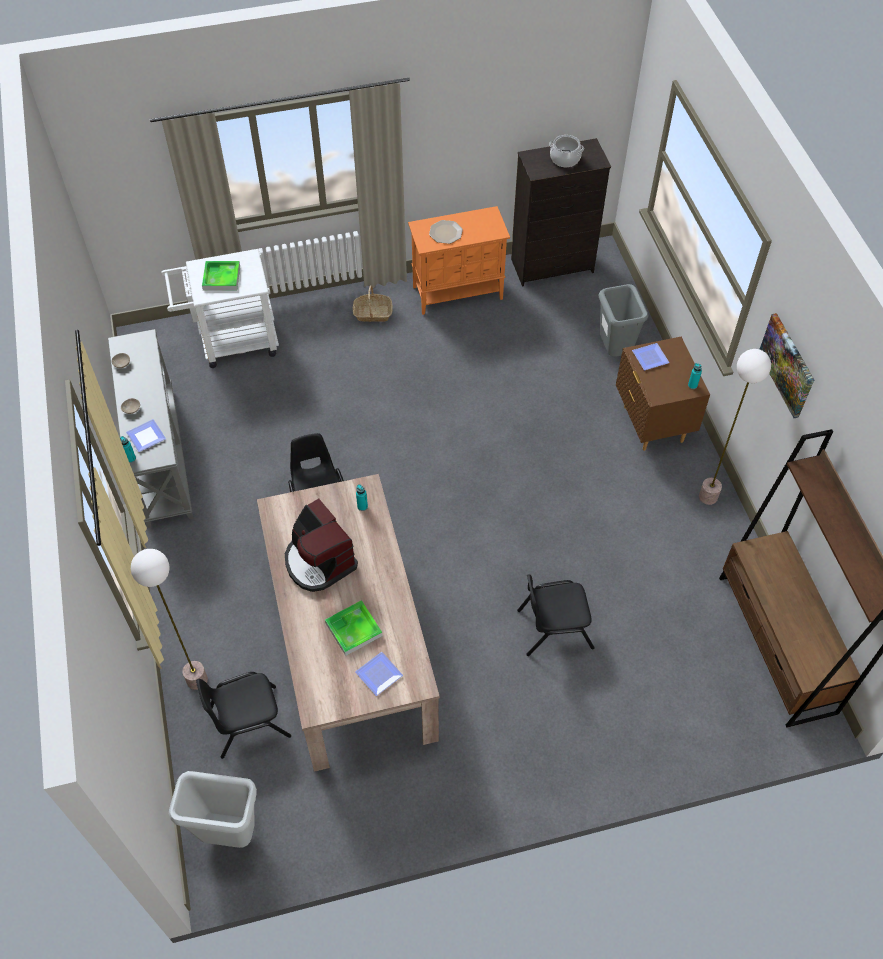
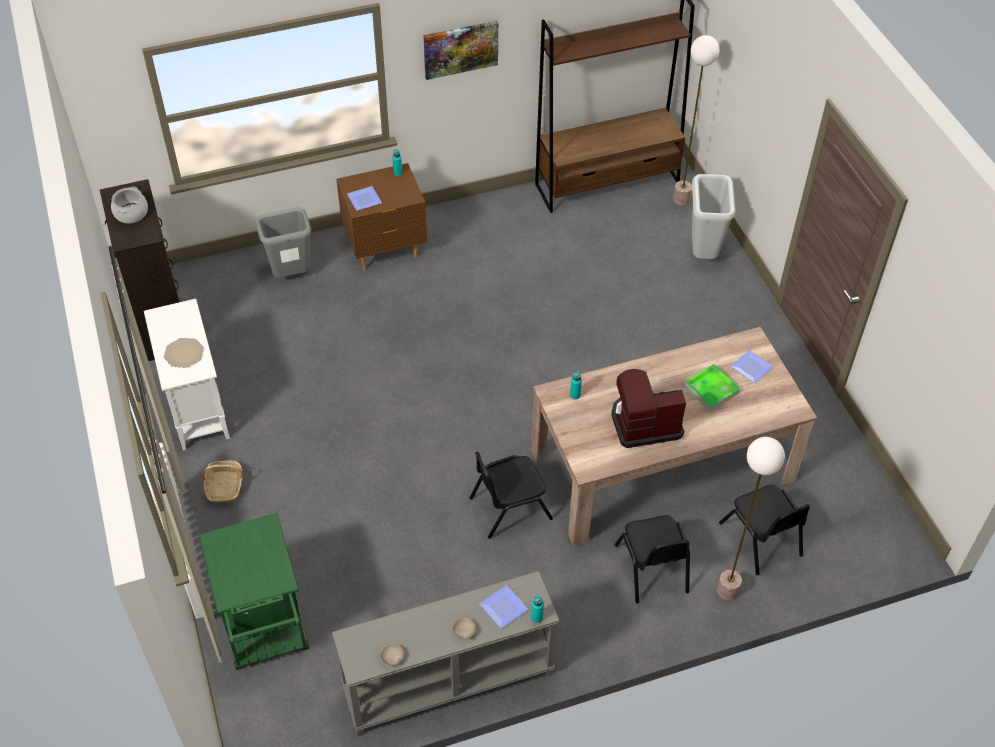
camera: 95 degrees left, 5 degrees down
white cart [161,249,279,368] -> green cart [199,513,309,670]
grey trash can [169,771,257,848] -> grey trash can moved to [692,174,735,259]
tray [202,261,240,291] -> none
coffee machine [285,499,358,592] -> coffee machine turned 150 degrees counterclockwise [611,369,686,448]
orange cabinet [408,206,510,315] -> white cabinet [144,299,230,451]
black chair [517,574,594,656] -> black chair moved to [614,515,690,604]
floor lamp [699,349,771,505] -> floor lamp moved to [673,35,719,206]

